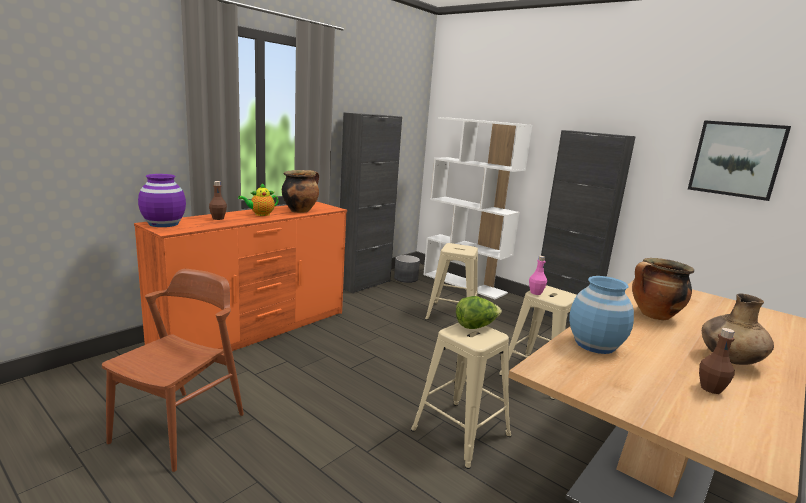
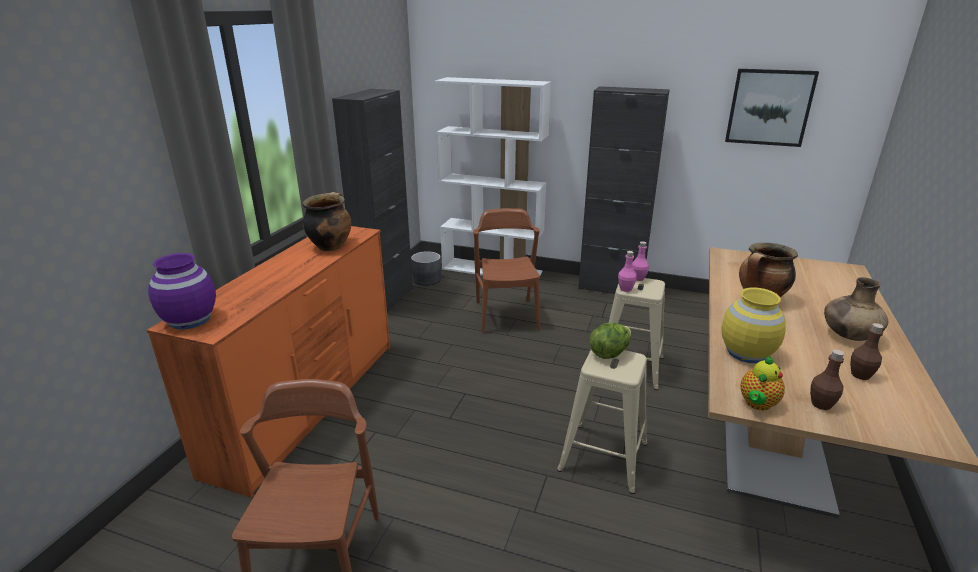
camera: 20 degrees left, 10 degrees up
brown bottle [209,181,227,220] -> brown bottle moved to [810,349,844,410]
teapot [238,183,278,216] -> teapot moved to [740,356,785,411]
beige stool [425,243,478,320] -> brown chair [473,208,540,333]
blue vase [569,276,634,354] -> yellow vase [721,287,786,363]
none -> pink bottle [632,241,649,281]

